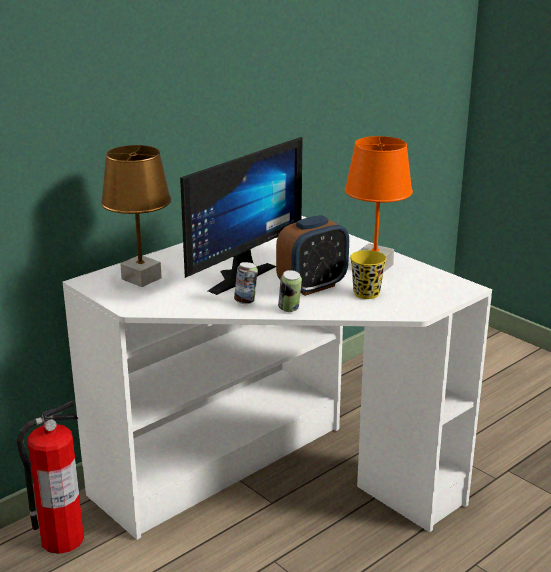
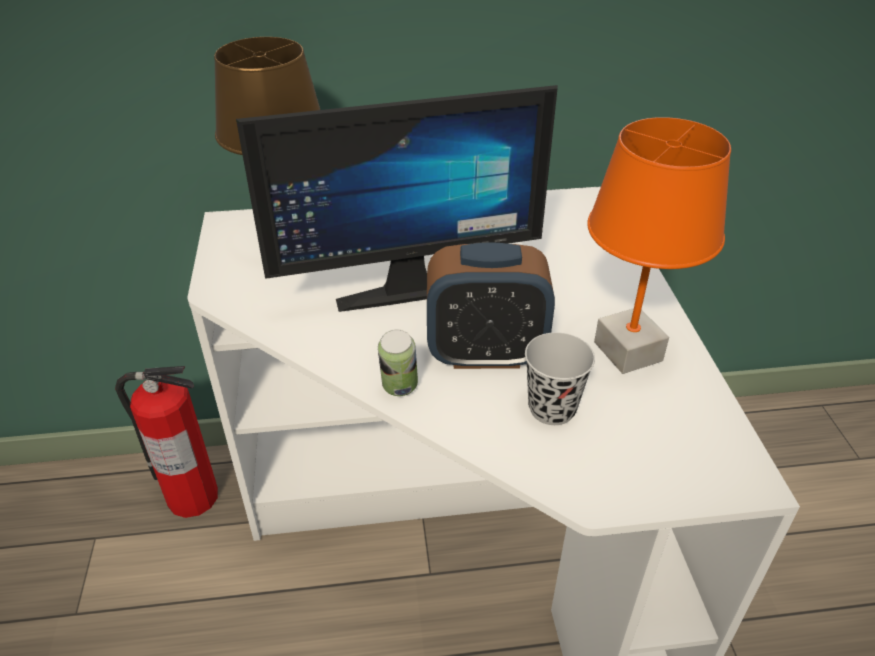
camera: 35 degrees right, 15 degrees up
can [234,262,258,304] -> none
yellow cup [350,250,387,299] -> black cup [525,332,595,425]

